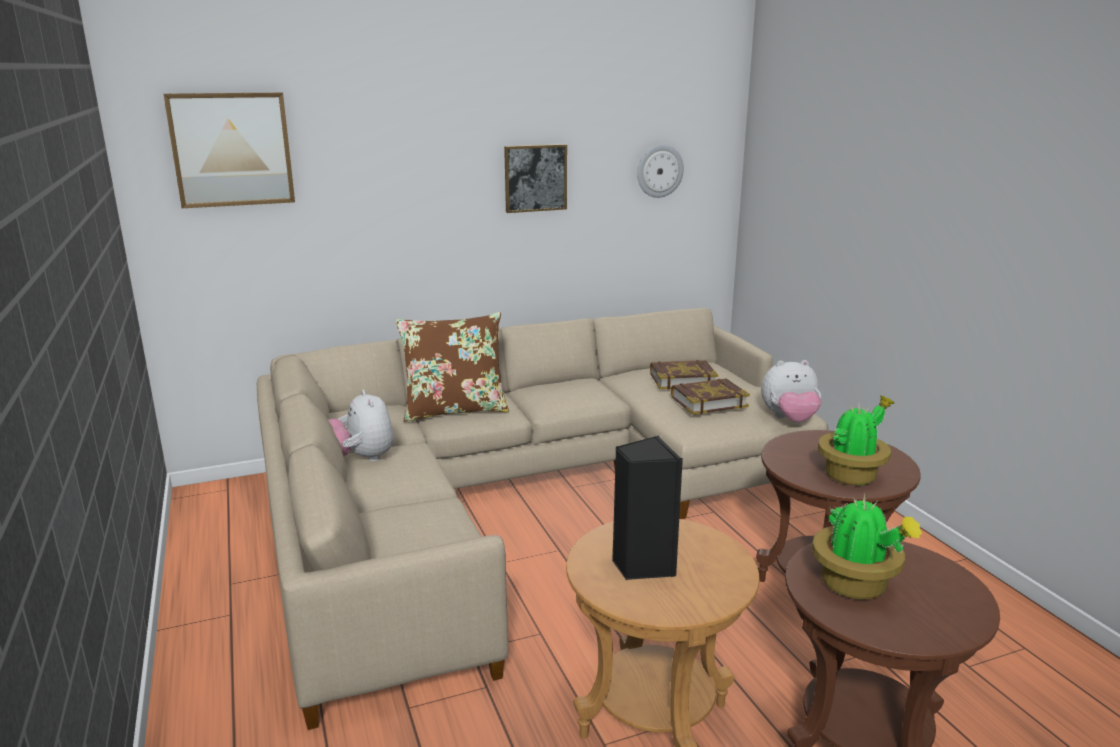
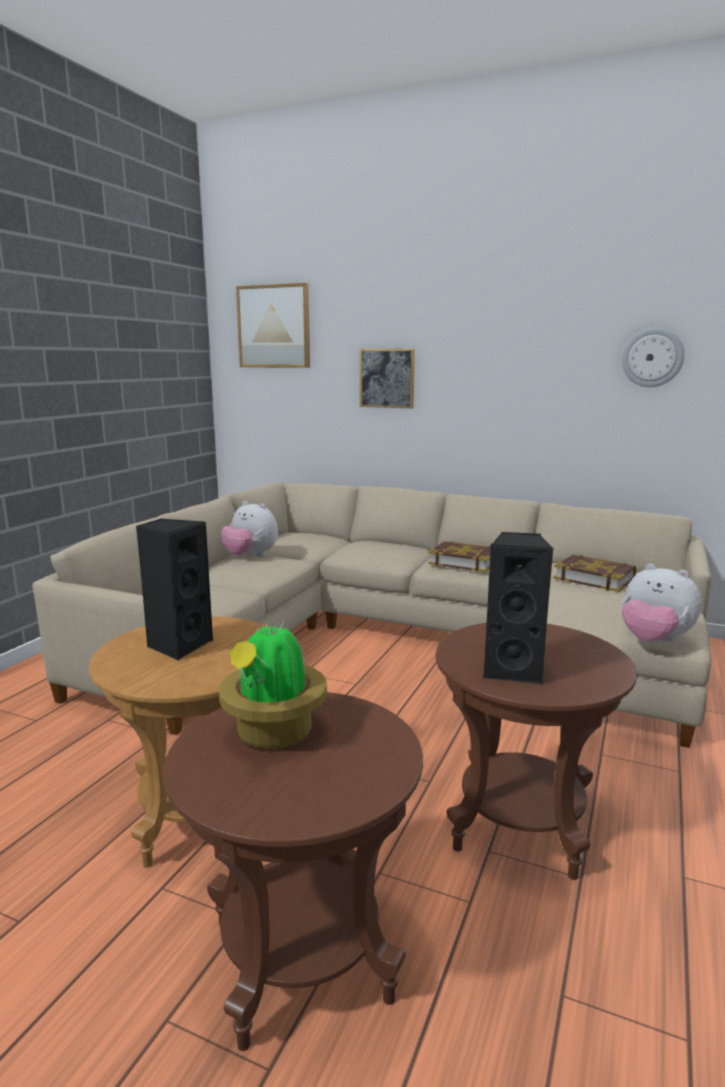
camera: 45 degrees right, 5 degrees down
plush toy [328,390,394,461] -> plush toy turned 75 degrees counterclockwise [221,501,278,556]
brown pillow [396,312,509,422] -> none
picture [504,144,567,213] -> picture moved to [360,349,415,408]
book [671,378,750,415] -> book moved to [428,541,491,572]
potted plant [818,395,894,485] -> black speaker [483,532,554,684]

